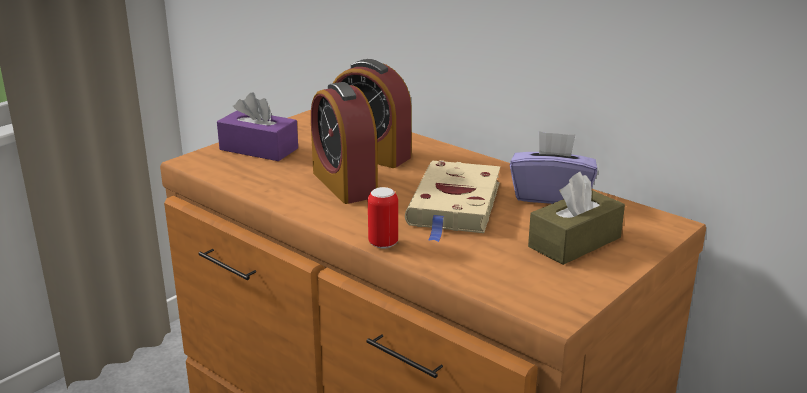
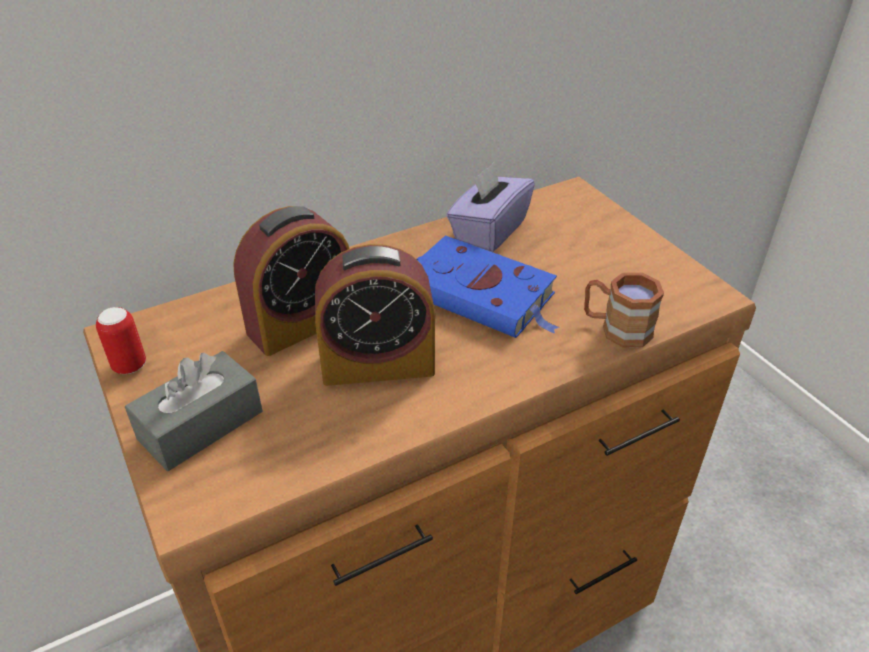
camera: 70 degrees left, 15 degrees up
purple tissue box [217,92,298,161] -> grey tissue box [125,351,263,471]
can [368,187,398,249] -> can moved to [96,307,146,374]
beige book [405,160,500,242] -> blue book [416,235,560,338]
brown tissue box [528,172,625,265] -> none
none -> brown mug [584,272,664,348]

